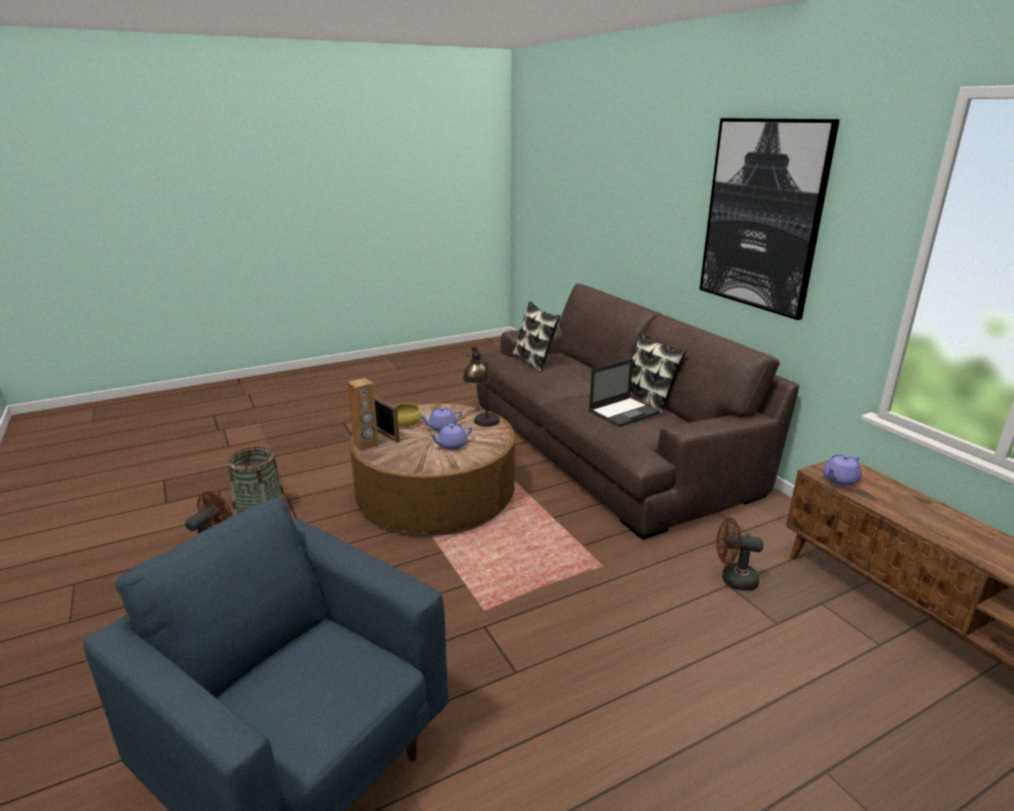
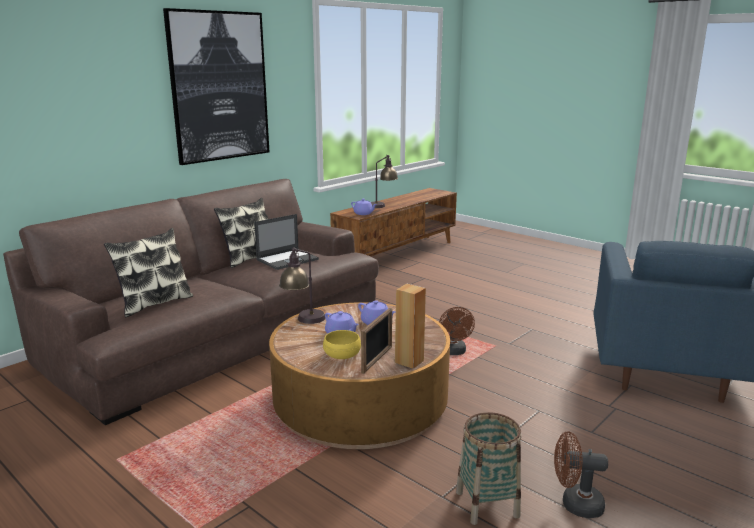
camera: 110 degrees left, 5 degrees down
laptop [589,359,660,427] -> laptop turned 105 degrees clockwise [254,214,319,270]
brown fan [716,517,763,591] -> brown fan moved to [439,307,475,355]
none -> table lamp [371,155,398,208]

